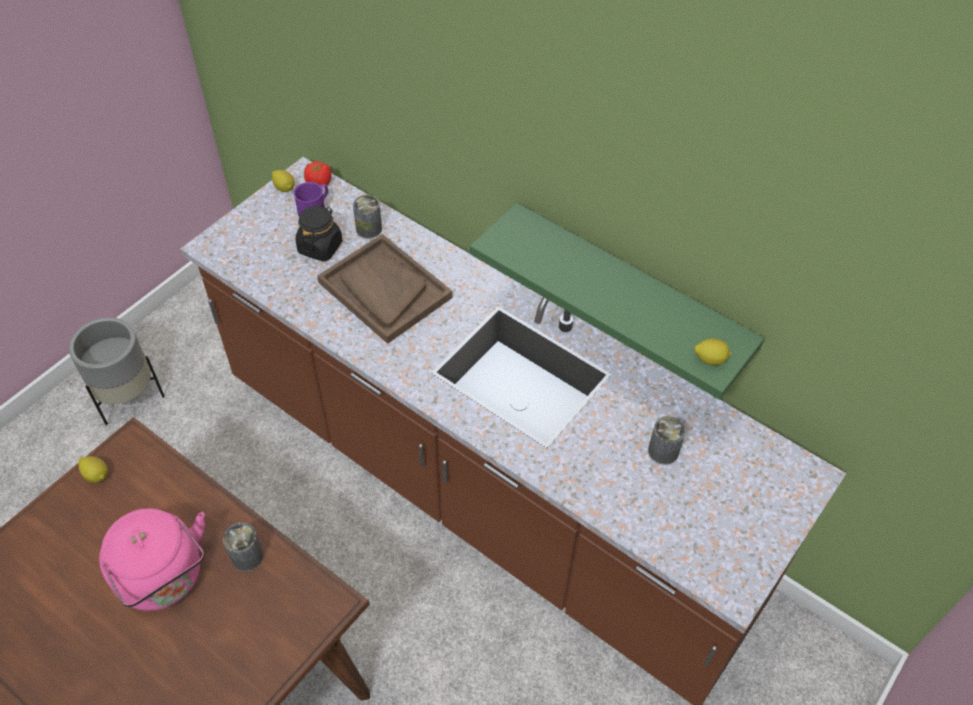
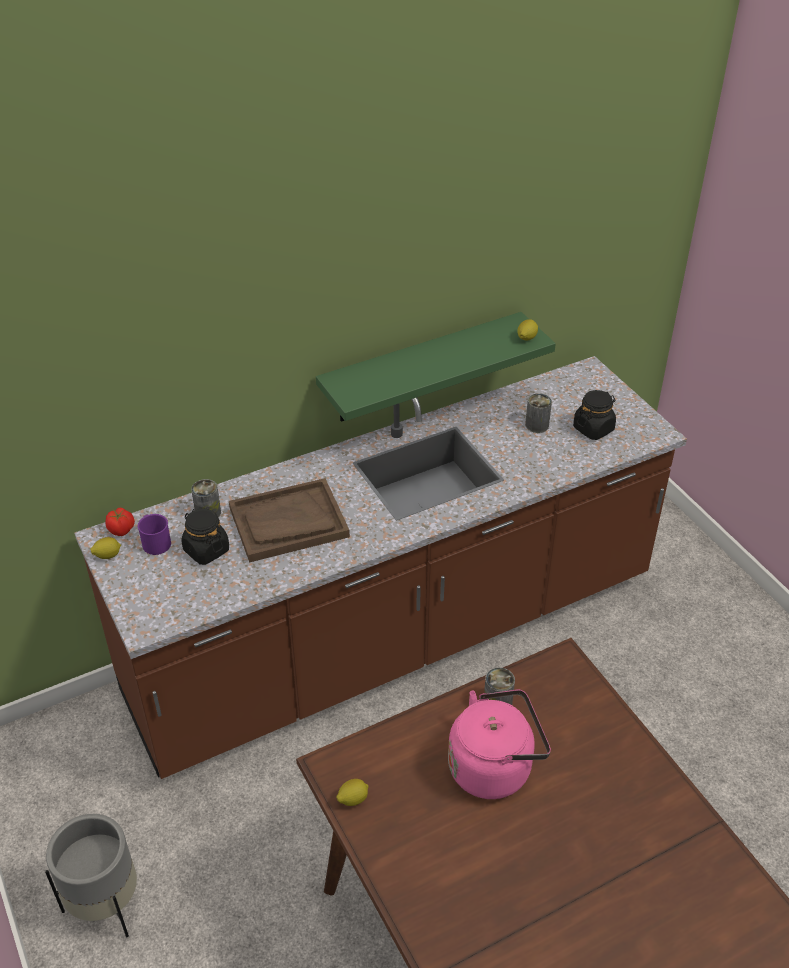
camera: 65 degrees left, 10 degrees down
none -> black jar [573,390,616,440]

